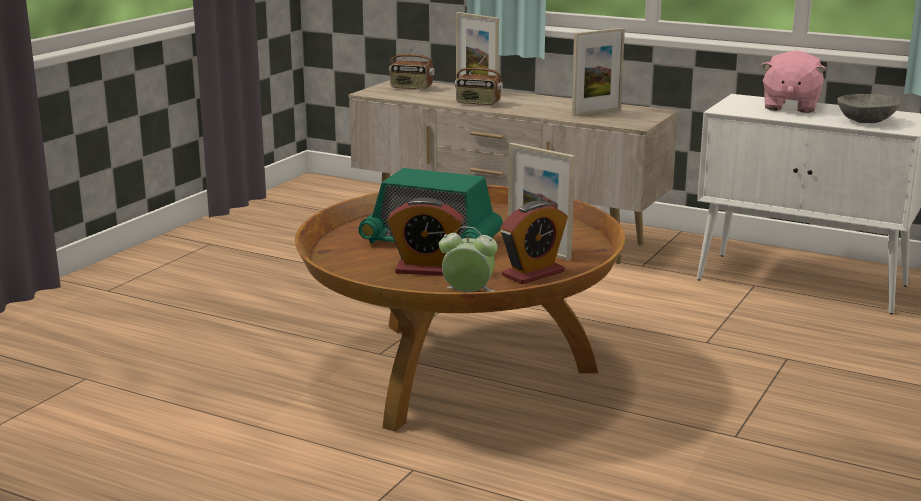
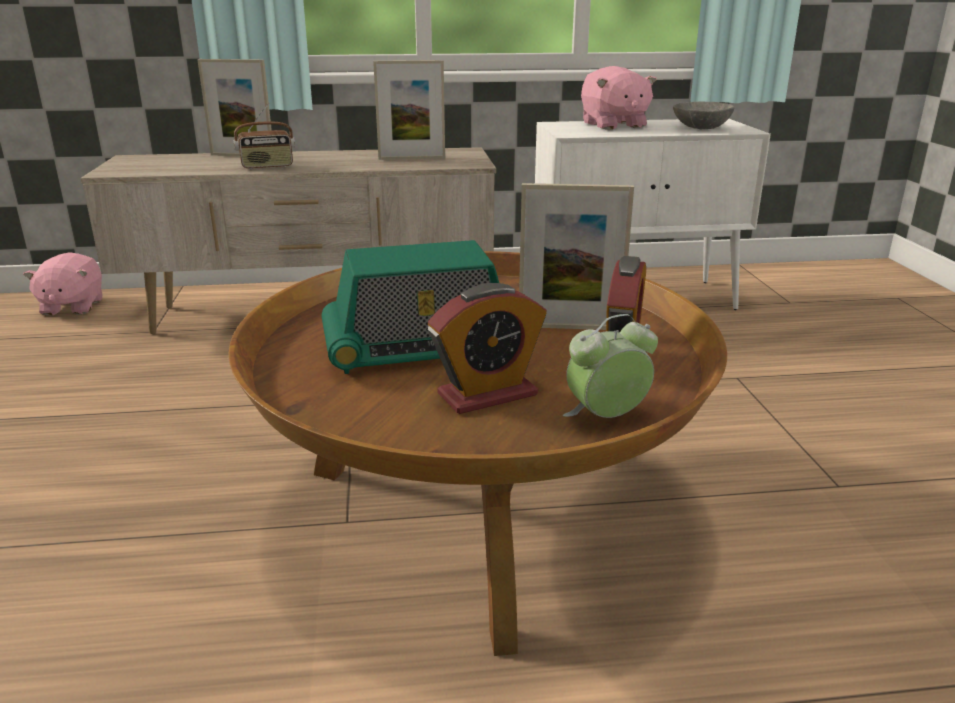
camera: 35 degrees left, 5 degrees up
radio [389,40,434,90] -> none
picture frame [572,28,625,116] -> picture frame turned 60 degrees clockwise [373,60,445,160]
none -> pink plush toy [23,252,103,316]

